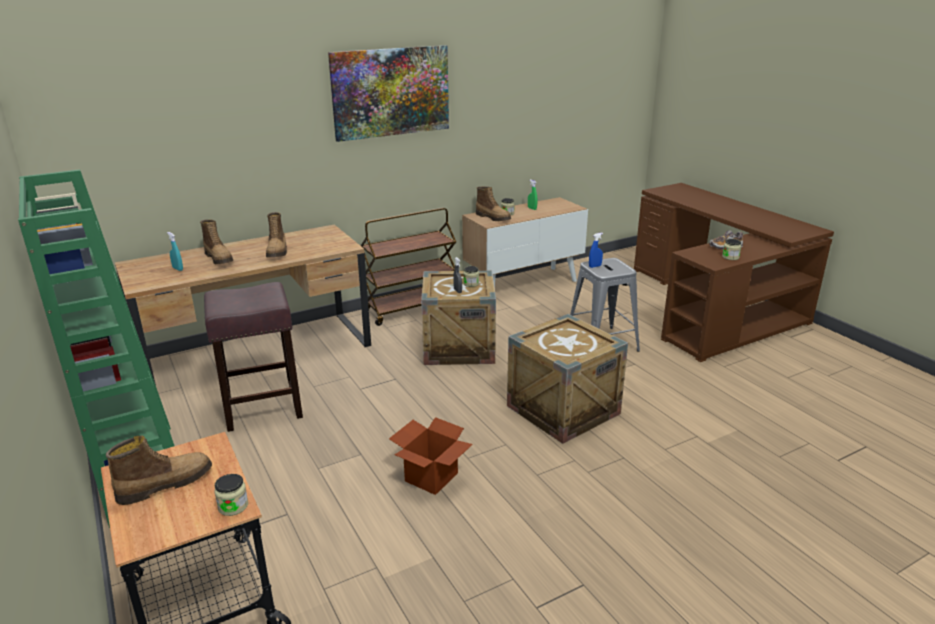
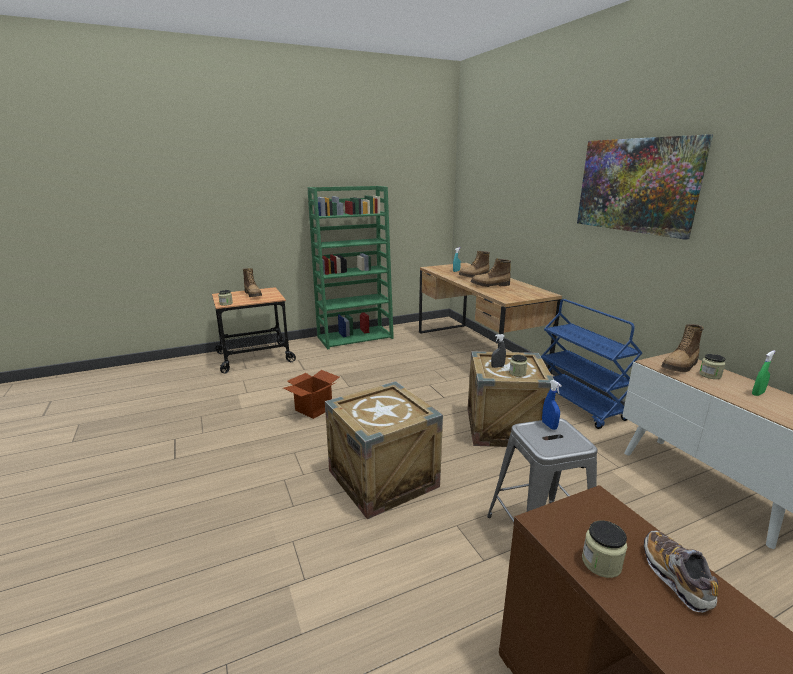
camera: 95 degrees right, 5 degrees down
brown stool [204,282,303,432] -> none
brown cart [361,208,456,326] -> blue cart [541,299,642,429]

